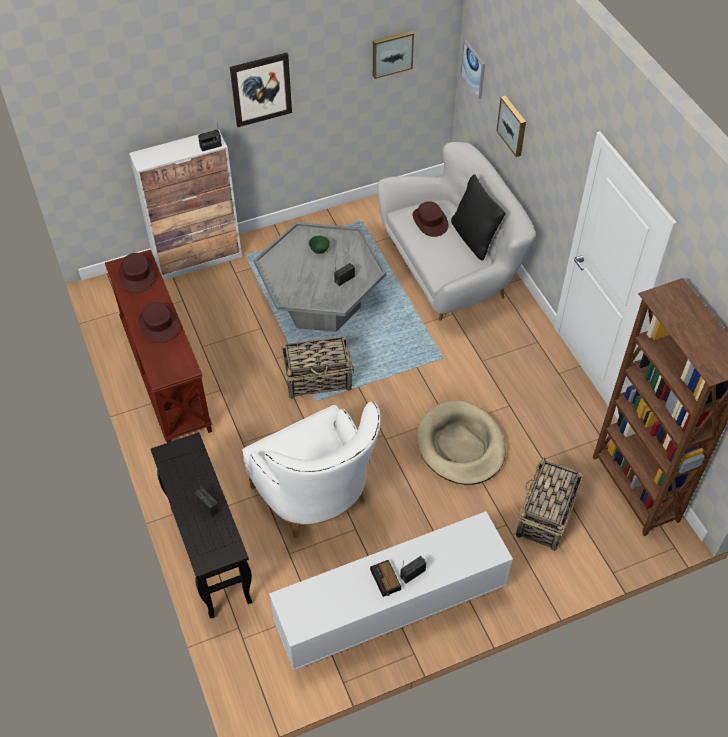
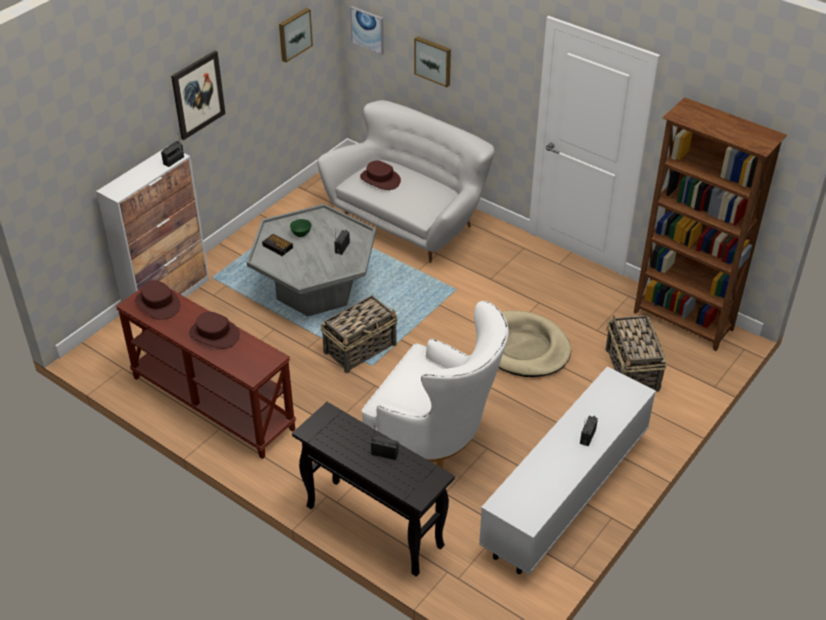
camera: 30 degrees left, 10 degrees down
alarm clock [370,560,401,597] -> alarm clock moved to [262,234,293,256]
black pillow [451,174,506,260] -> none

